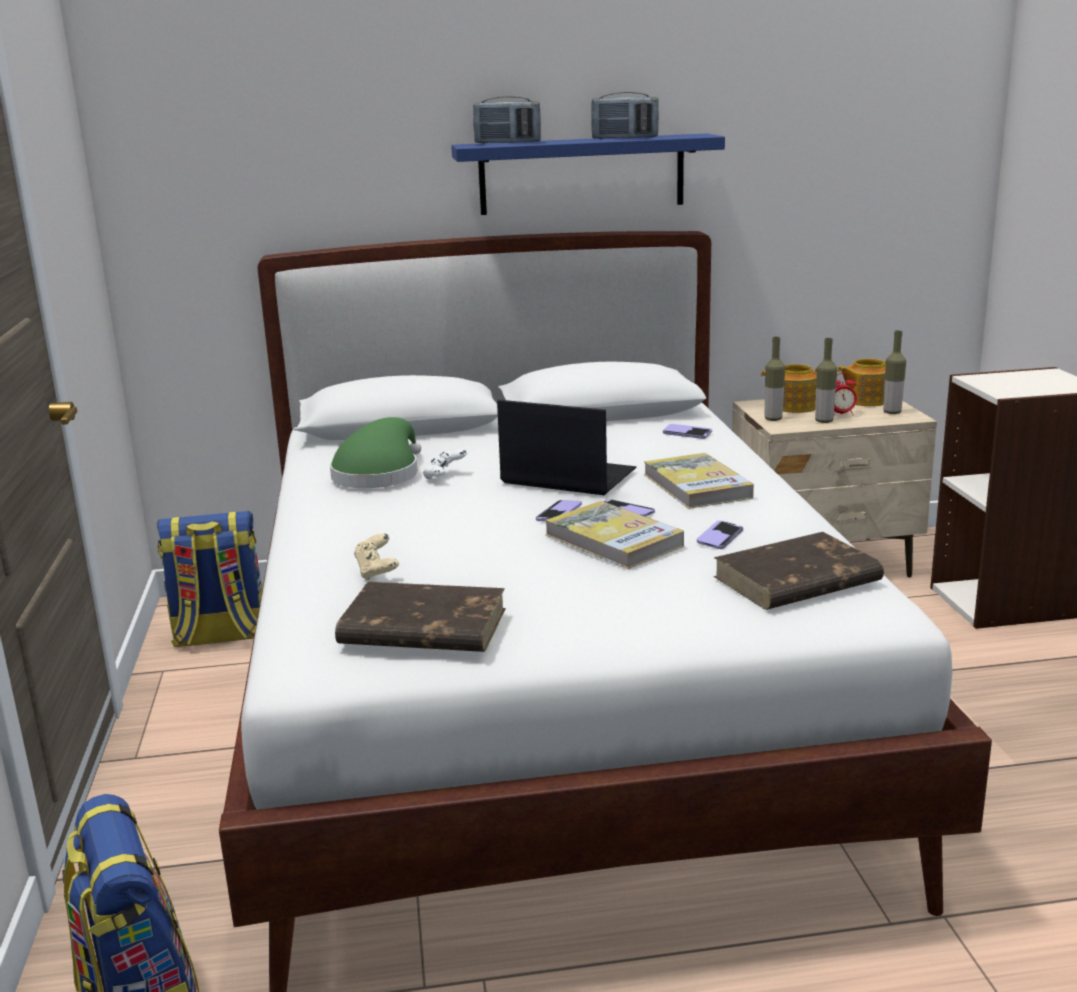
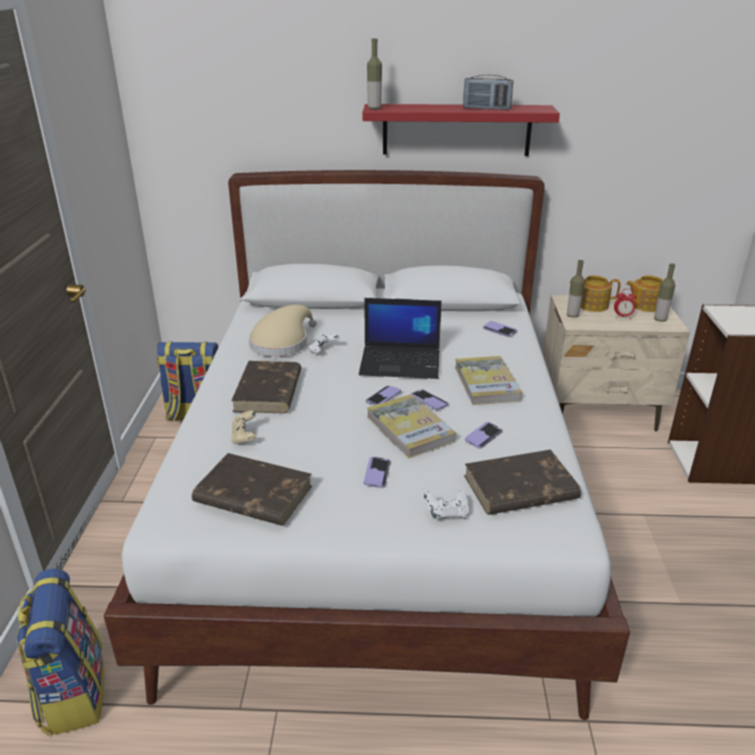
camera: 10 degrees right, 10 degrees up
green hat [330,417,421,488] -> beige hat [249,305,317,357]
blue shelf [451,133,725,215] -> red shelf [362,104,560,156]
radio [473,96,541,144] -> none
laptop [497,400,636,495] -> laptop turned 150 degrees clockwise [359,298,442,379]
bottle [815,338,837,423] -> bottle moved to [367,38,382,110]
none -> brown book [231,361,301,413]
none -> phone [364,456,391,488]
none -> white game controller [424,491,469,519]

